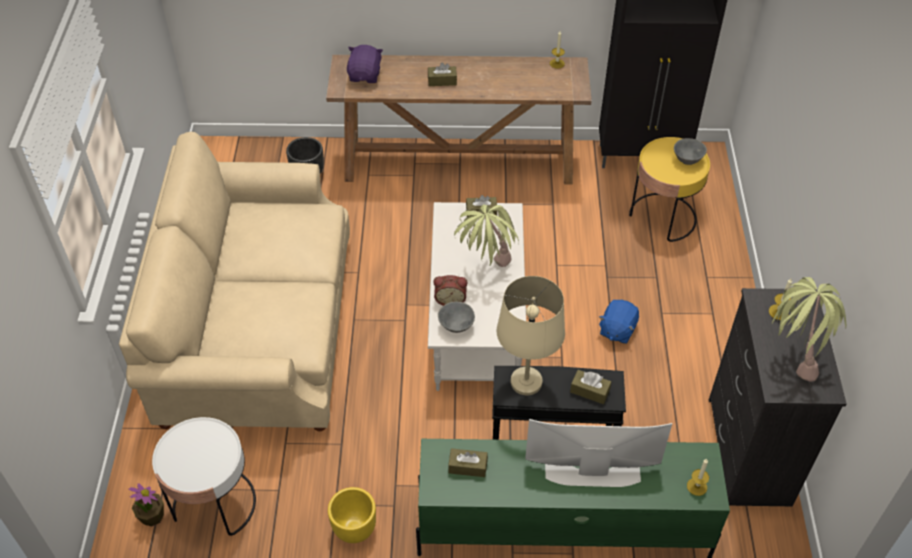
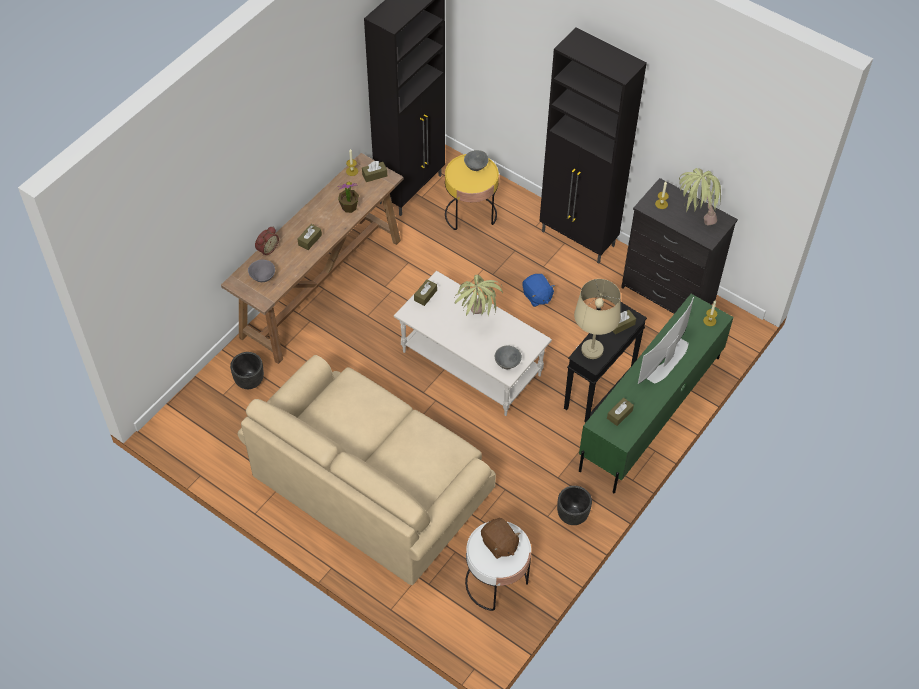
camera: 55 degrees left, 5 degrees up
potted plant [128,484,164,526] -> potted plant moved to [338,182,359,213]
yellow planter [328,487,376,543] -> black planter [557,486,592,525]
purple plush toy [347,45,383,83] -> grey bowl [248,260,275,282]
alarm clock [433,275,467,306] -> alarm clock moved to [255,227,279,256]
none -> brown tissue box [362,161,387,182]
none -> brown plush toy [481,518,520,559]
none -> black cabinet [539,27,647,264]

